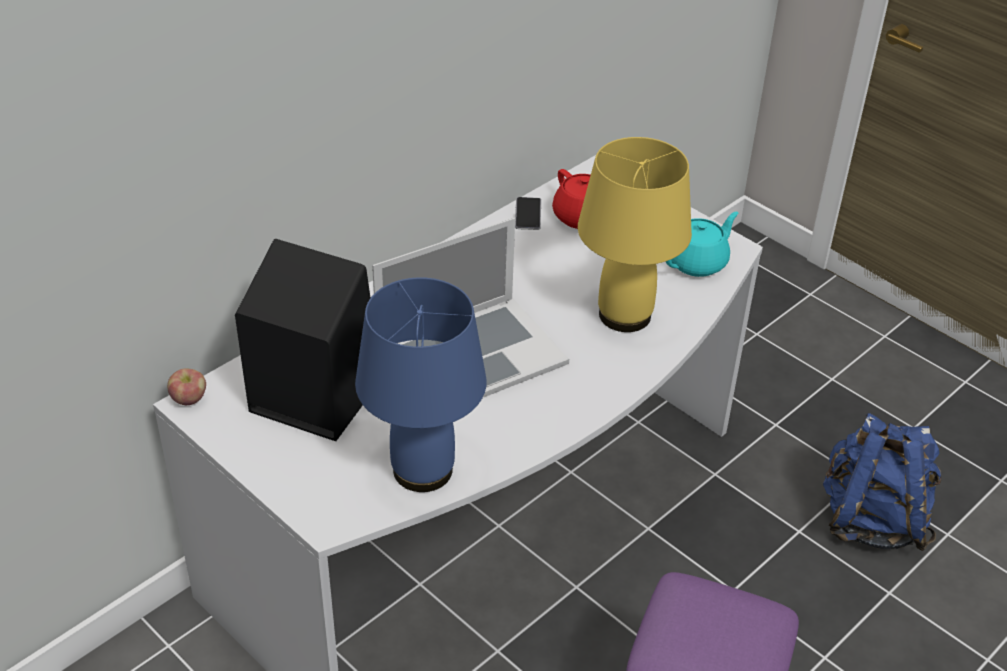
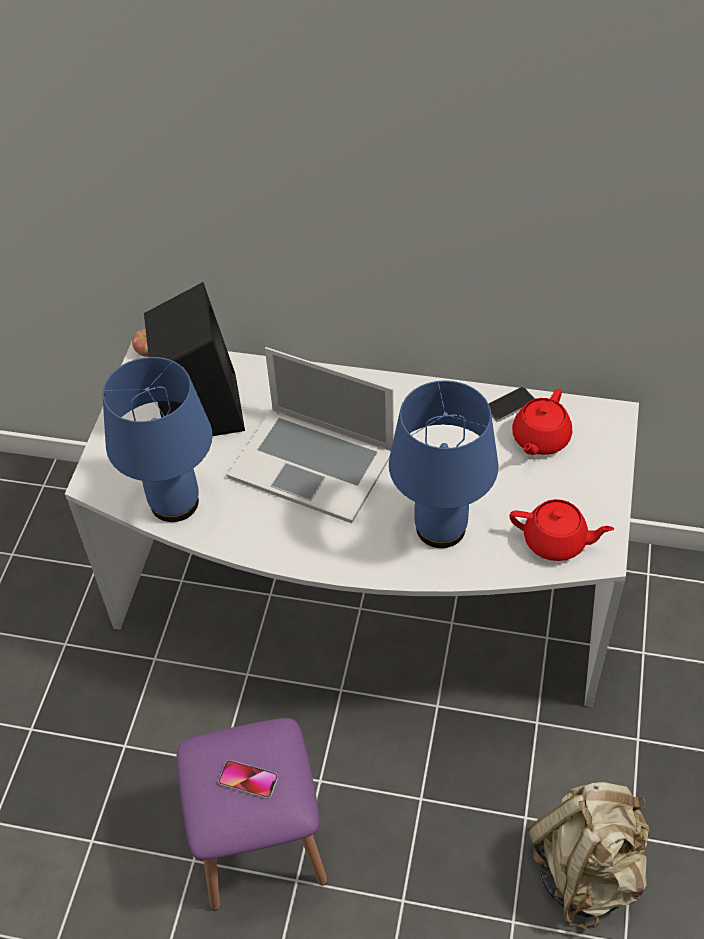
camera: 60 degrees right, 10 degrees up
yellow table lamp [578,137,692,332] -> blue table lamp [389,380,499,548]
turquoise teapot [666,212,738,277] -> red teapot [510,499,614,561]
blue backpack [823,413,941,551] -> beige backpack [528,782,650,930]
none -> phone [218,760,278,799]

